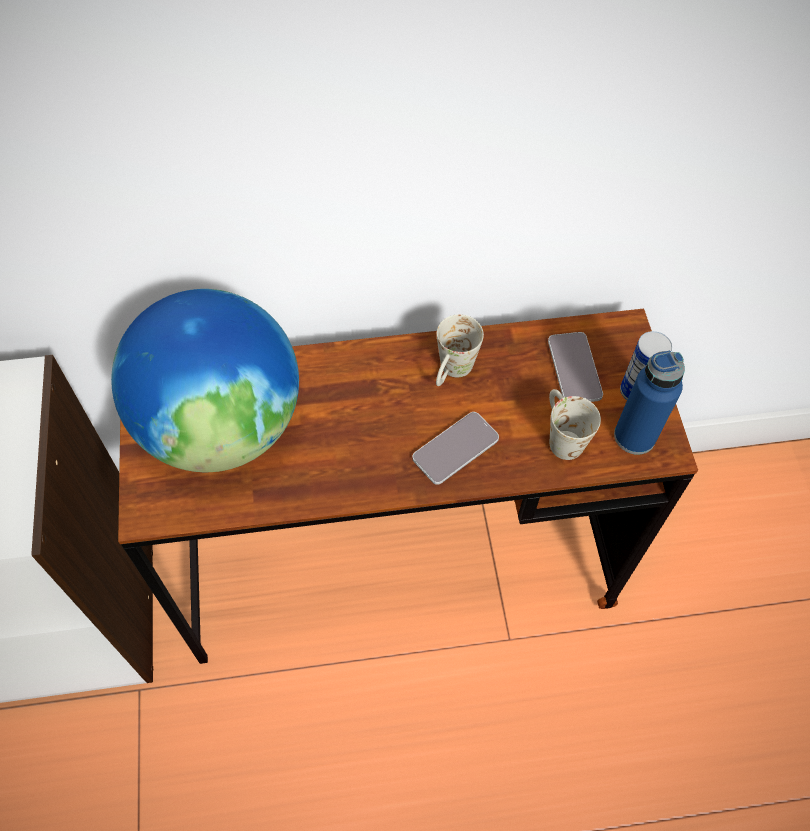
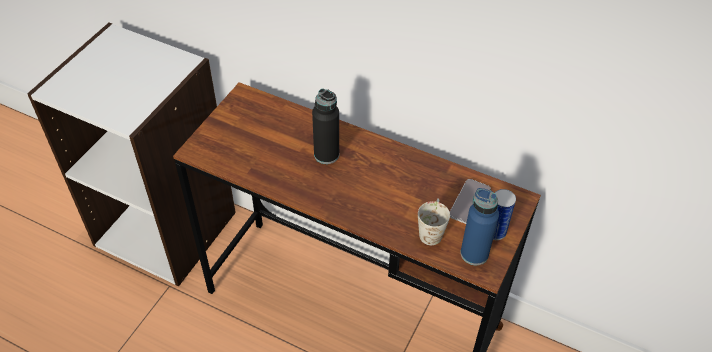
camera: 35 degrees right, 10 degrees down
globe [111,289,299,472] -> none
phone [412,412,499,485] -> none
white mug [436,314,484,386] -> none
none -> black bottle [312,88,339,164]

